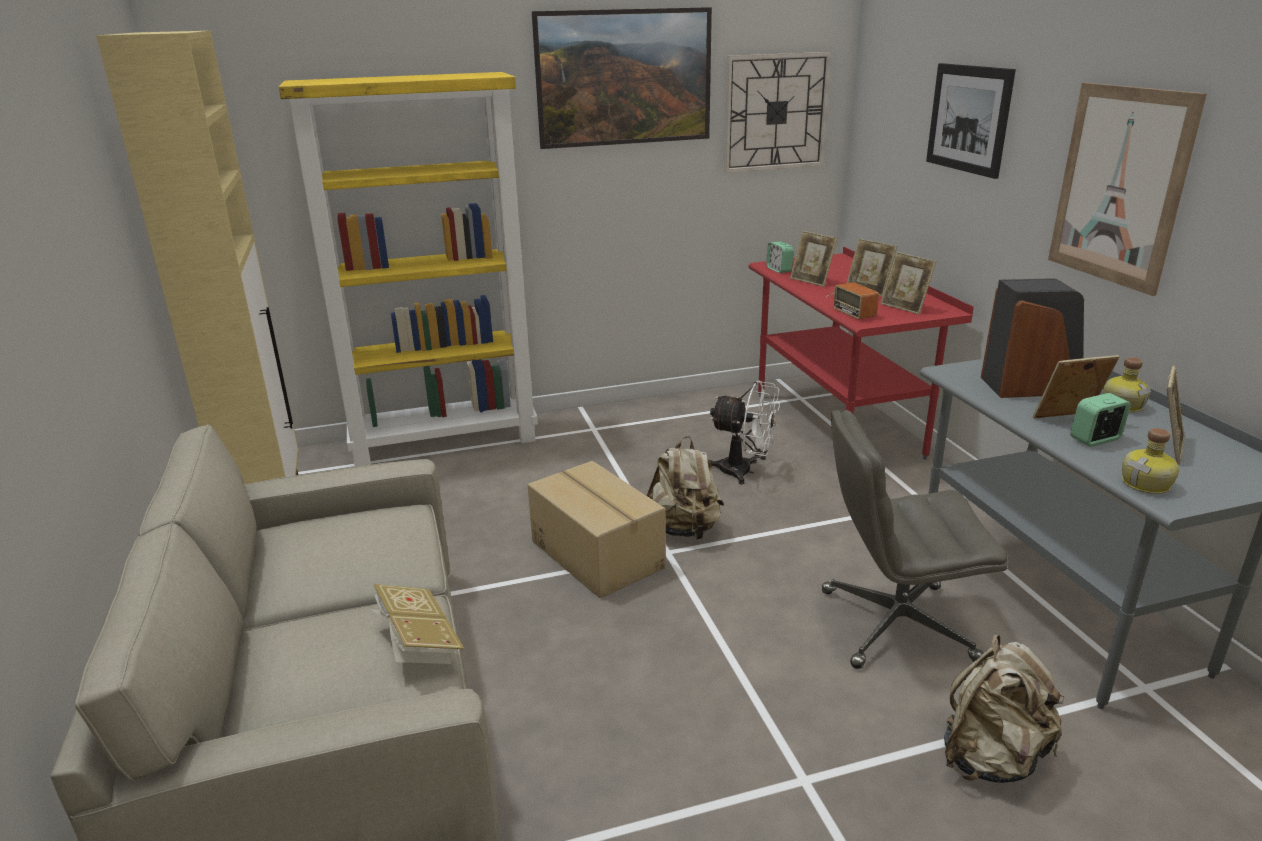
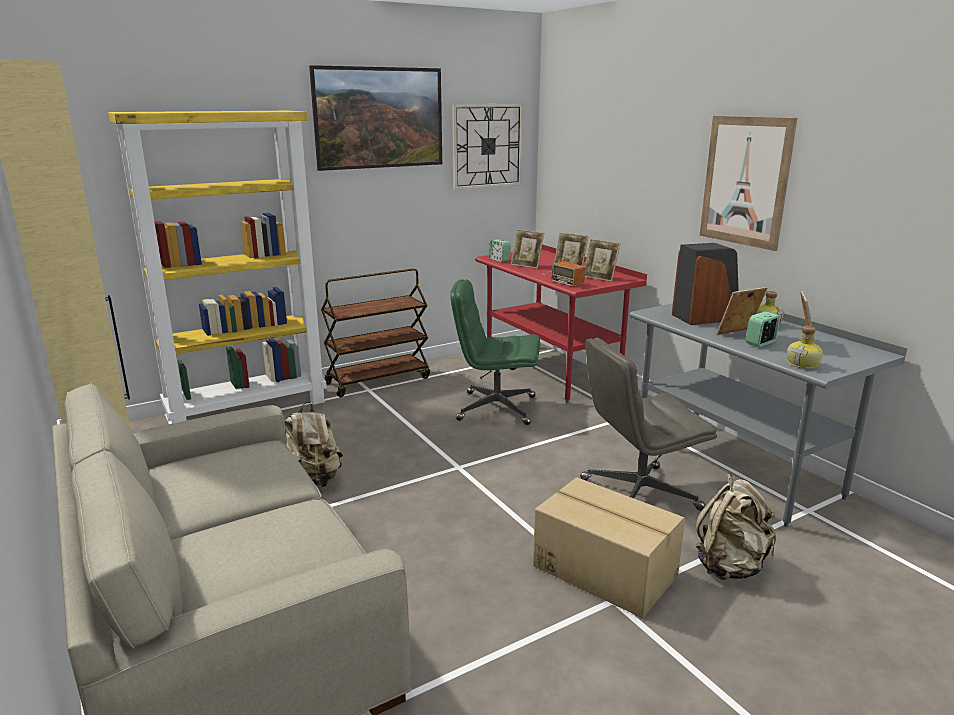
camera: 15 degrees left, 5 degrees down
book [371,584,464,664] -> none
cardboard box [528,461,666,598] -> cardboard box moved to [533,477,685,618]
beige backpack [647,436,724,540] -> beige backpack moved to [284,402,343,487]
white fan [710,380,780,484] -> green office chair [450,279,540,425]
picture [926,63,1016,179] -> none
none -> brown cart [321,269,430,397]

